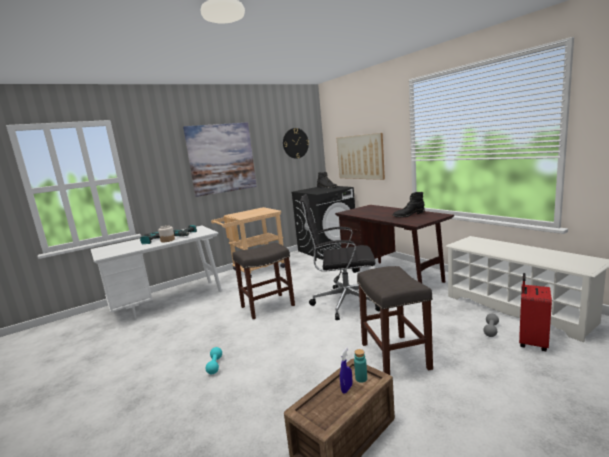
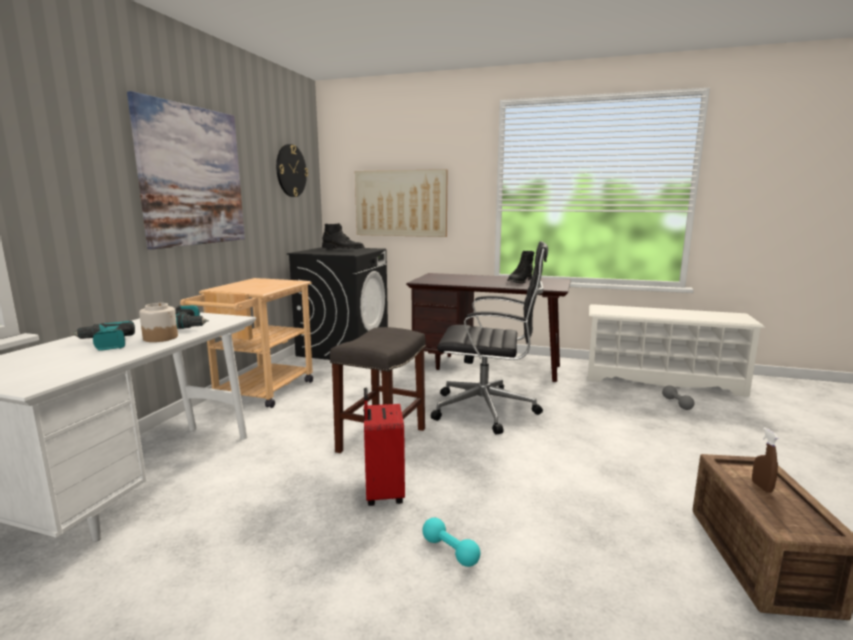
camera: 40 degrees left, 0 degrees up
black office chair [300,194,380,320] -> black office chair turned 135 degrees counterclockwise [431,241,548,435]
blue spray bottle [340,347,352,394] -> brown spray bottle [752,427,779,493]
turquoise bottle [354,349,367,383] -> none
grey stool [357,266,433,375] -> none
red suitcase [519,273,552,351] -> red suitcase moved to [363,388,405,506]

